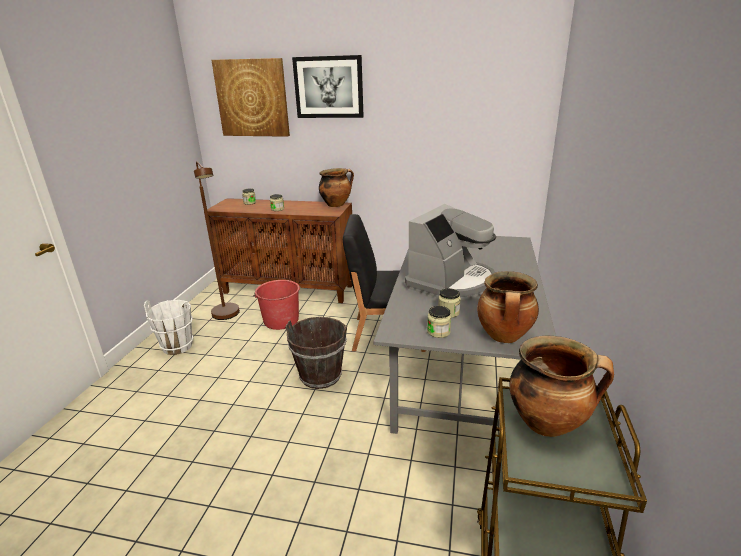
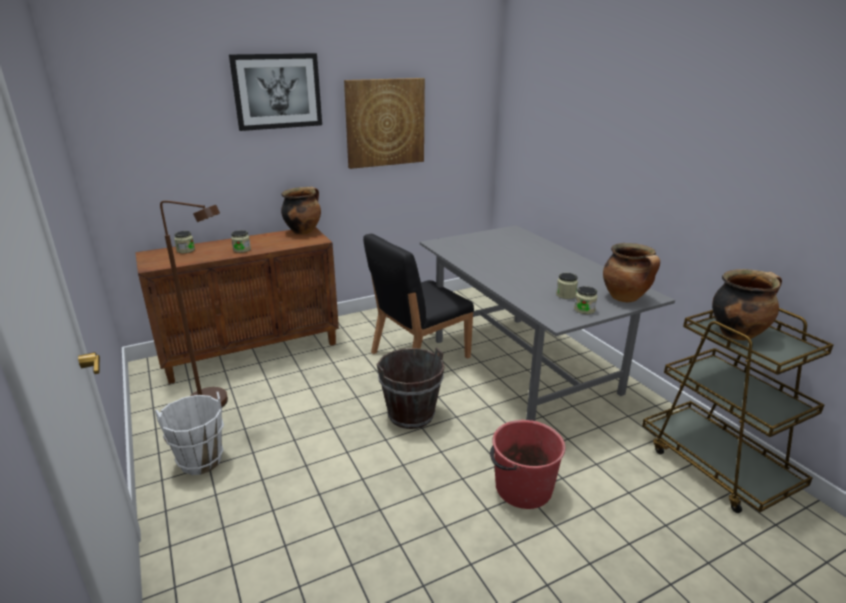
camera: 40 degrees left, 0 degrees up
picture [212,58,290,137] -> picture moved to [344,78,425,169]
red bucket [253,280,300,330] -> red bucket moved to [490,420,565,509]
coffee machine [405,204,496,300] -> none

